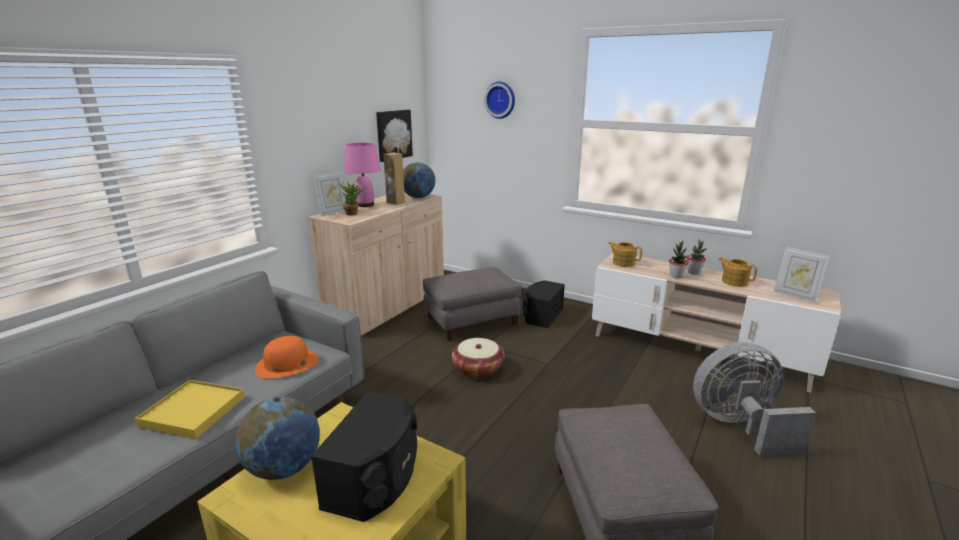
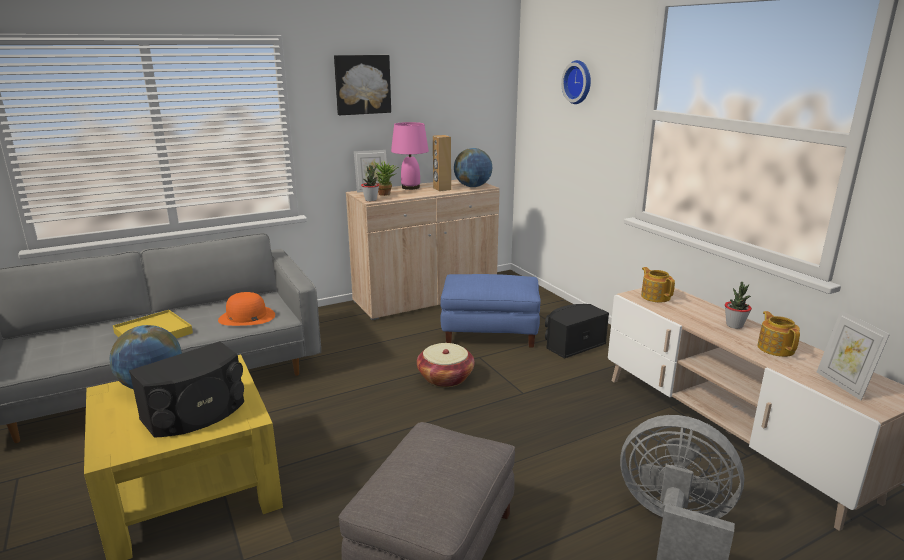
camera: 30 degrees right, 0 degrees up
picture [376,110,413,162] -> picture moved to [334,55,391,115]
grey ottoman [423,267,521,341] -> blue ottoman [440,274,541,347]
potted plant [669,240,689,278] -> potted plant moved to [361,165,379,201]

